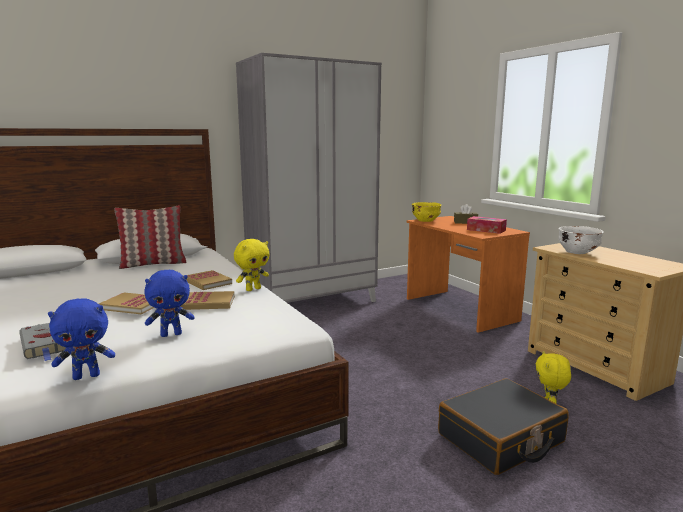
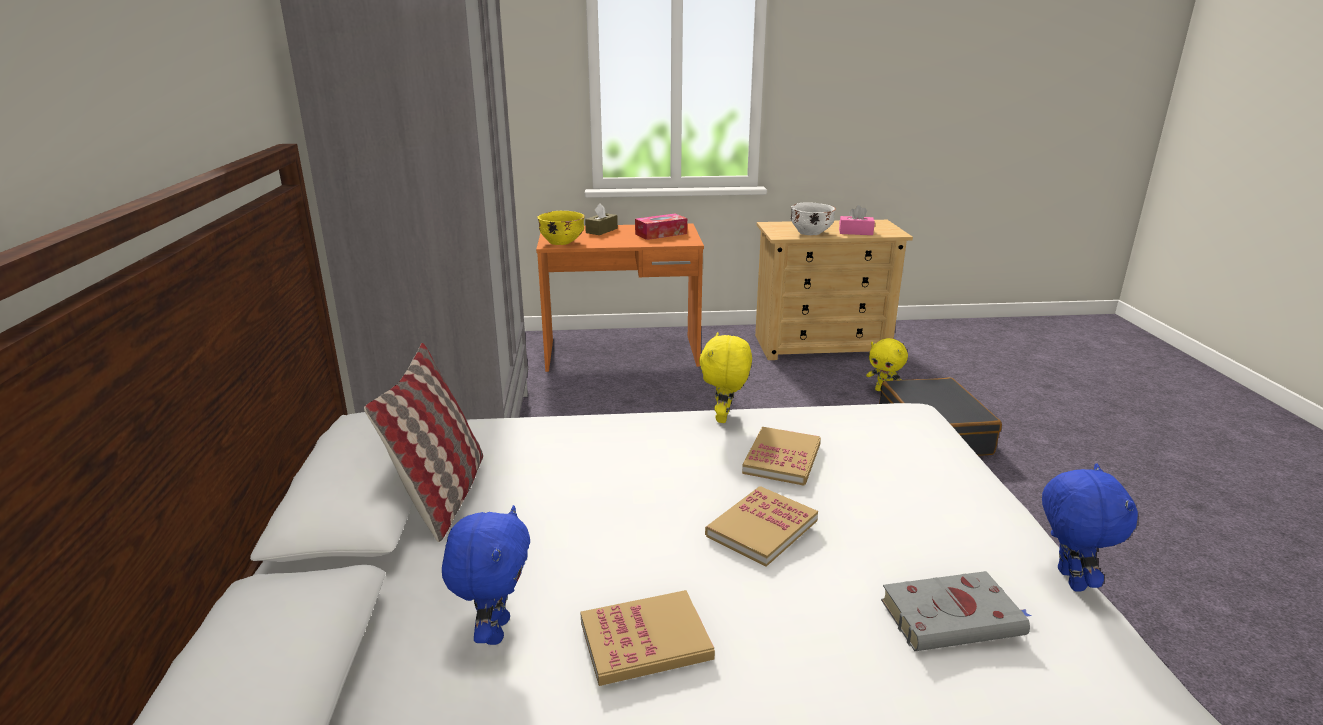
camera: 65 degrees left, 10 degrees up
blue plush toy [144,270,195,337] -> blue plush toy moved to [442,505,530,645]
book [187,270,232,290] -> book moved to [580,590,715,686]
yellow plush toy [234,239,269,291] -> yellow plush toy turned 150 degrees counterclockwise [699,332,752,423]
none -> pink tissue box [839,205,875,235]

